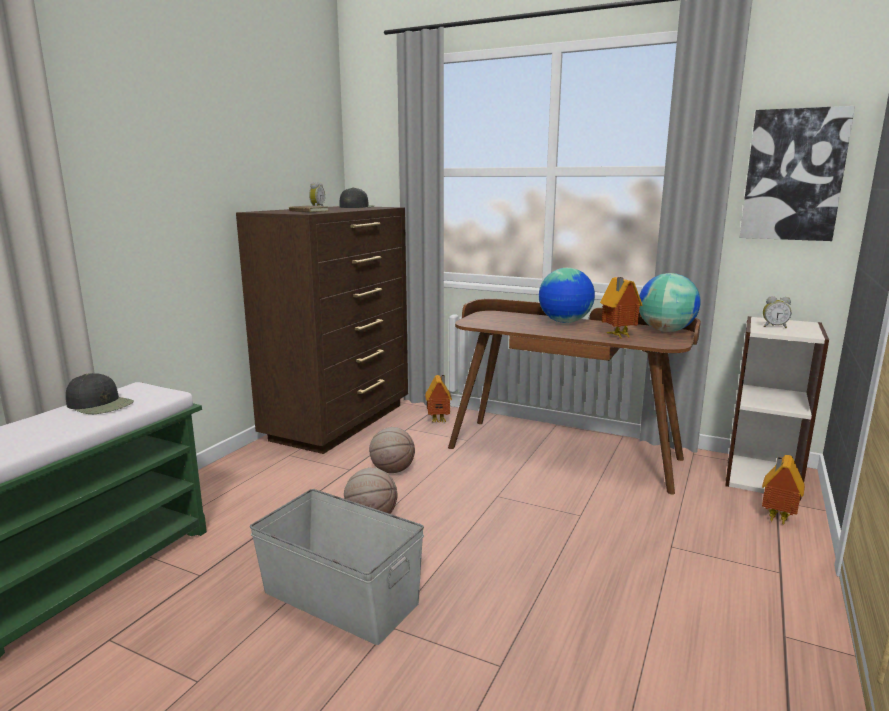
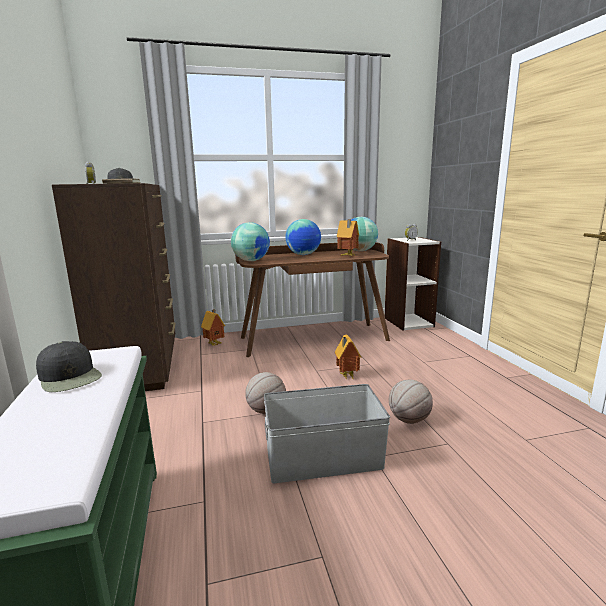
camera: 40 degrees left, 0 degrees up
black cap [66,373,134,414] -> black cap turned 60 degrees clockwise [36,341,102,392]
basketball [369,427,415,473] -> basketball moved to [389,379,433,424]
picture [740,106,855,241] -> none
toy house [762,455,805,524] -> toy house moved to [335,335,362,380]
none -> globe [231,222,270,261]

